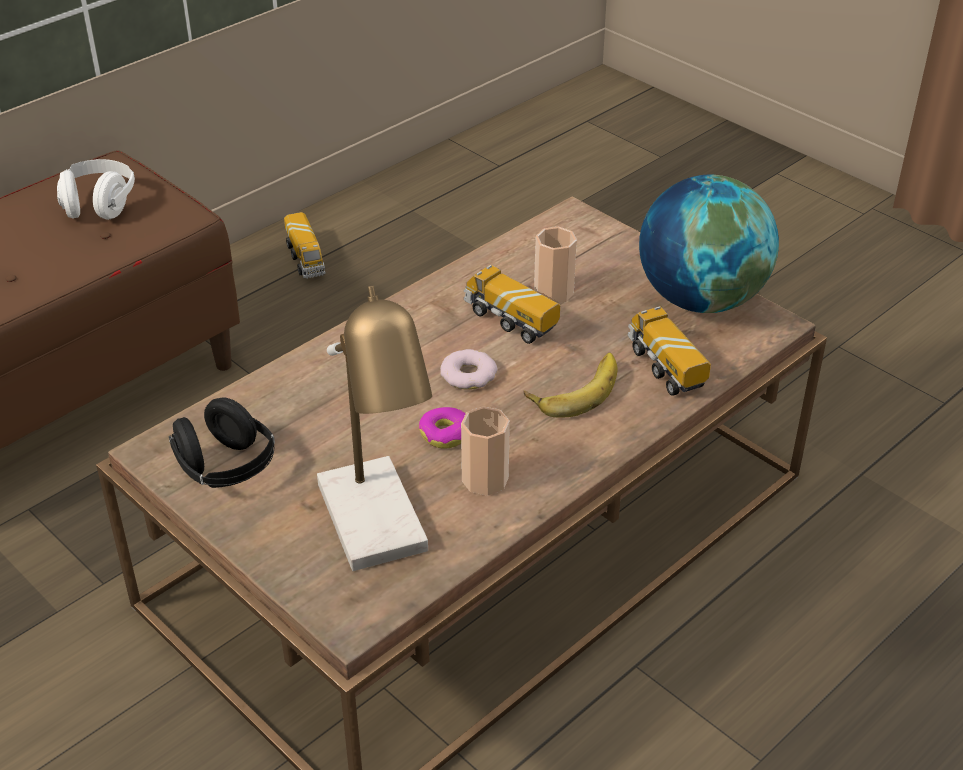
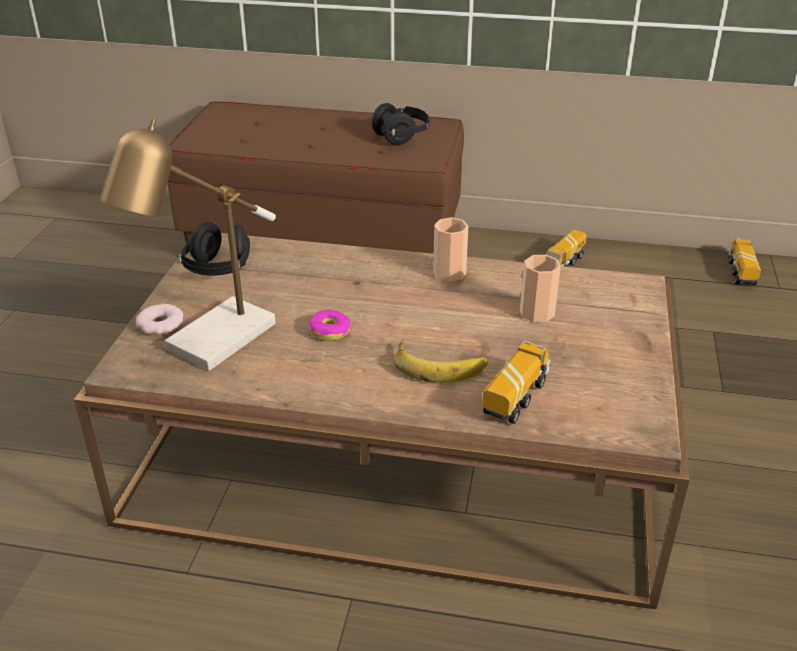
camera: 55 degrees right, 5 degrees down
white headphones [57,159,135,220] -> black headphones [372,103,431,145]
donut [440,349,497,390] -> donut moved to [135,304,184,335]
cup [461,406,510,496] -> cup moved to [433,217,468,282]
toy truck [464,265,560,344] -> toy truck moved to [728,238,761,286]
globe [639,175,779,313] -> none

